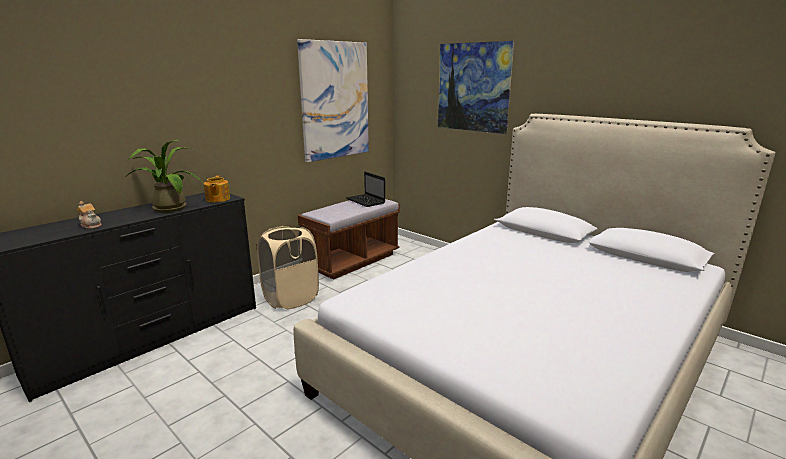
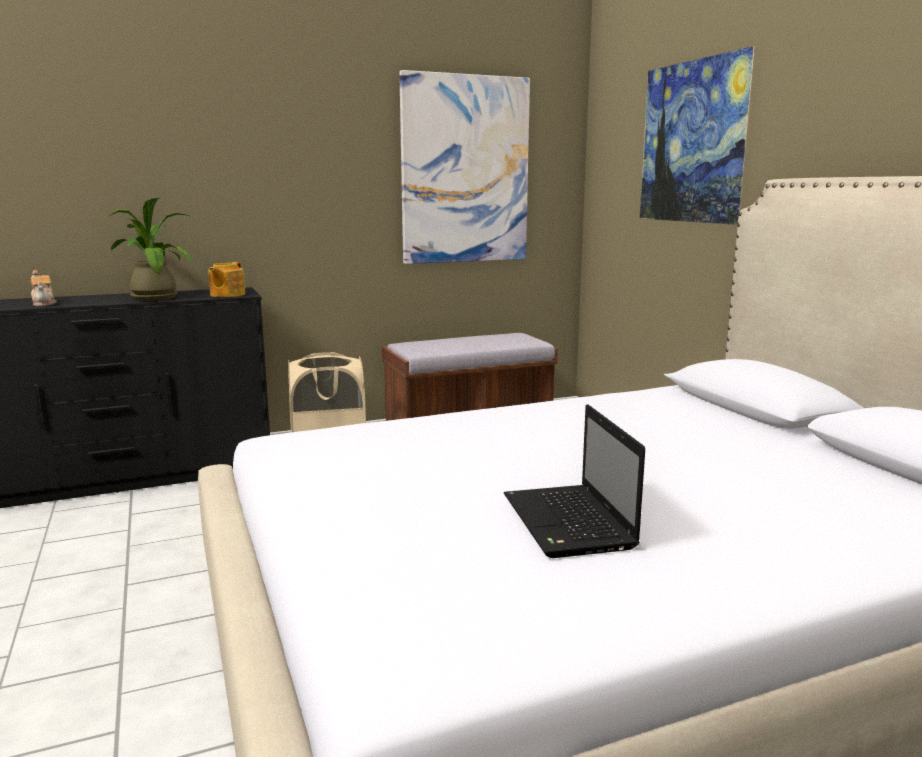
camera: 25 degrees right, 5 degrees down
laptop [346,172,385,207] -> laptop moved to [504,405,645,558]

